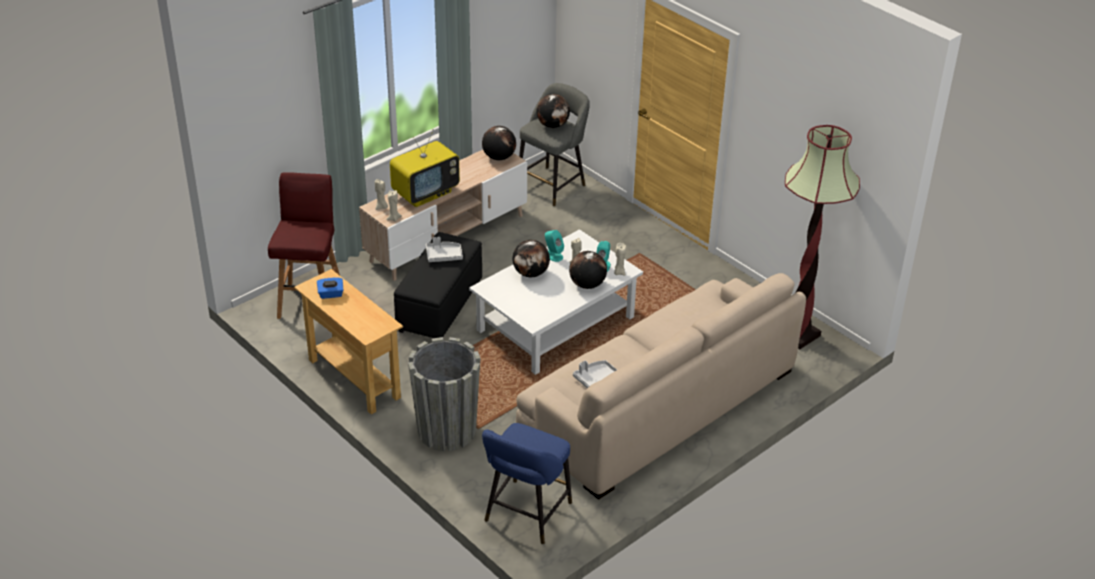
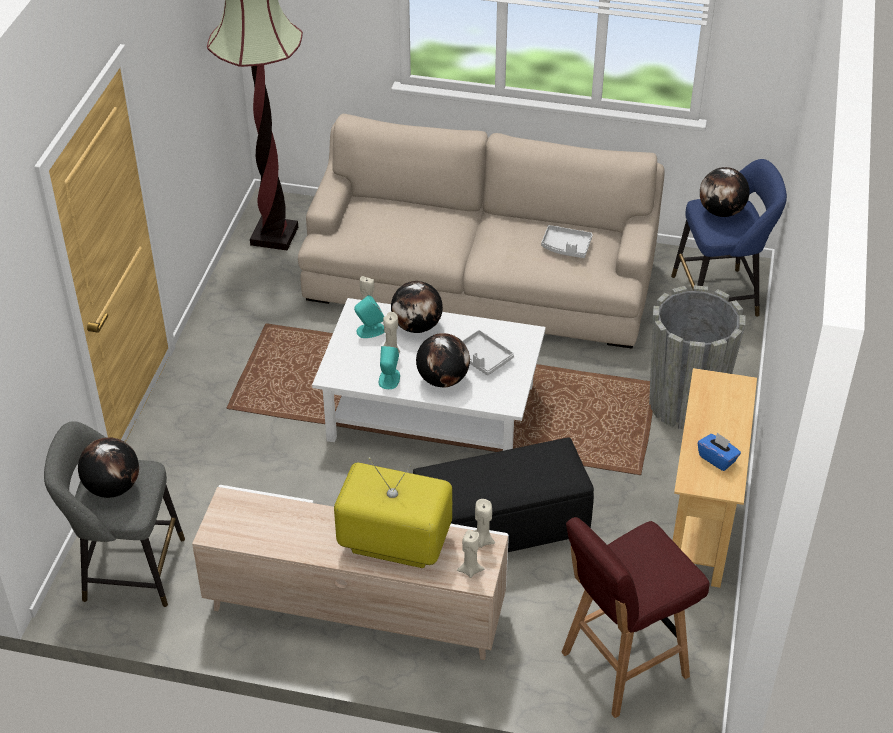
camera: 125 degrees left, 5 degrees up
grey tray [426,237,463,262] -> grey tray moved to [462,330,514,376]
globe [482,126,516,160] -> globe moved to [700,167,749,217]

